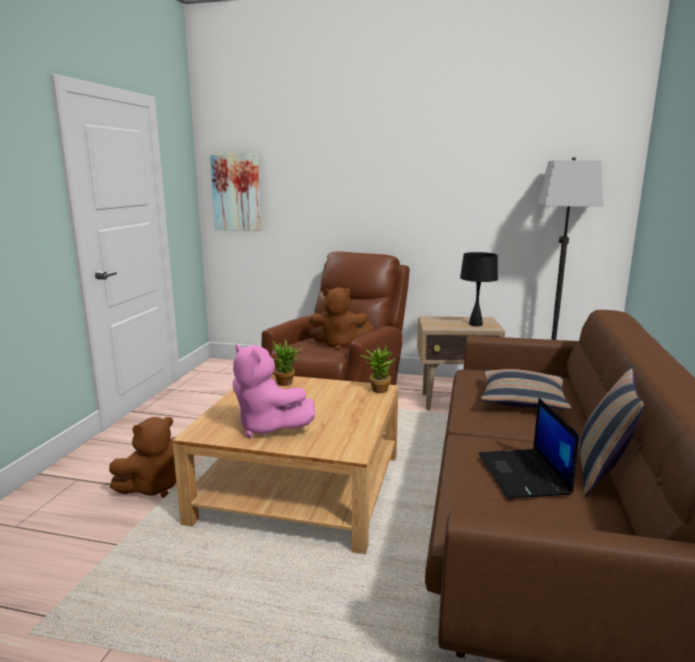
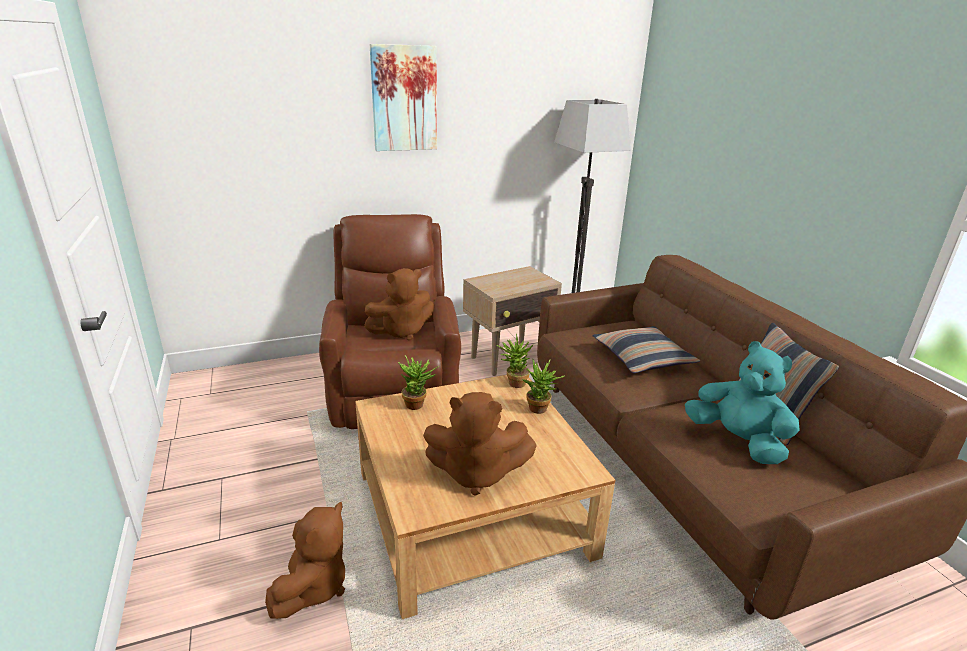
camera: 35 degrees left, 10 degrees up
picture [210,153,261,231] -> picture moved to [370,44,437,151]
pink plush toy [233,344,315,438] -> brown plush toy [423,392,537,496]
black table lamp [460,252,498,326] -> none
laptop [479,398,580,498] -> turquoise plush toy [685,341,800,464]
none -> potted plant [522,359,565,414]

